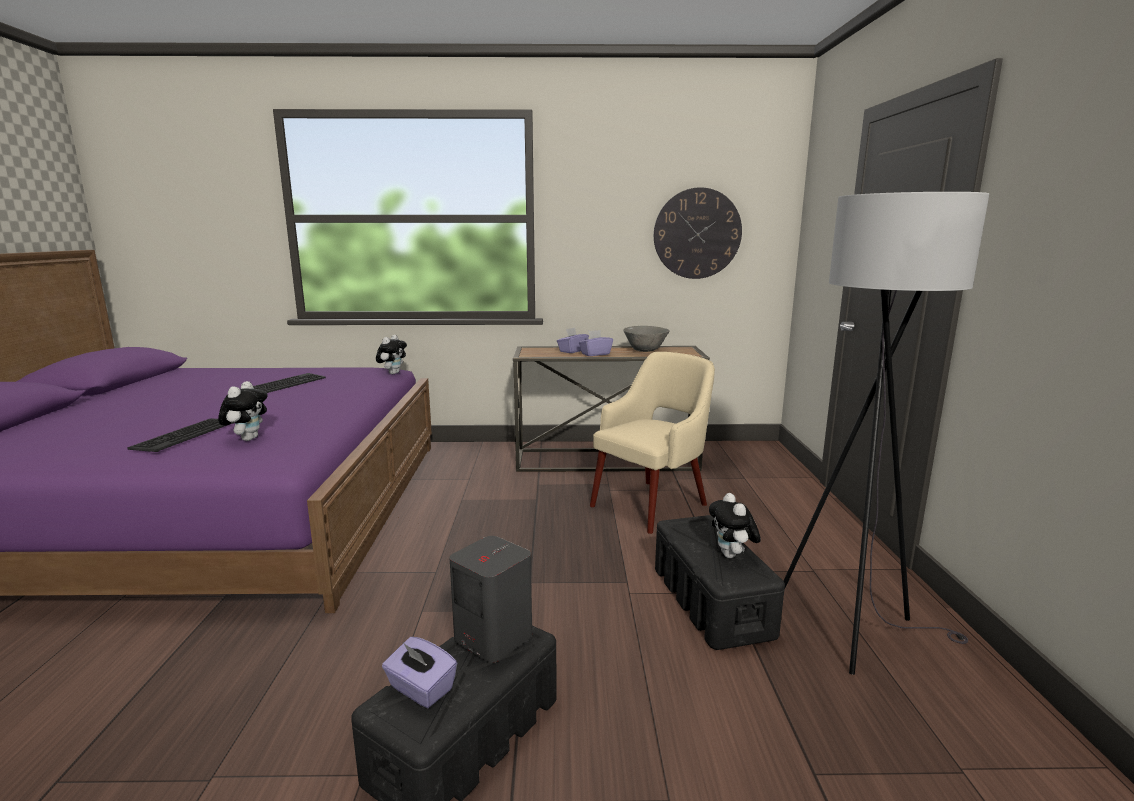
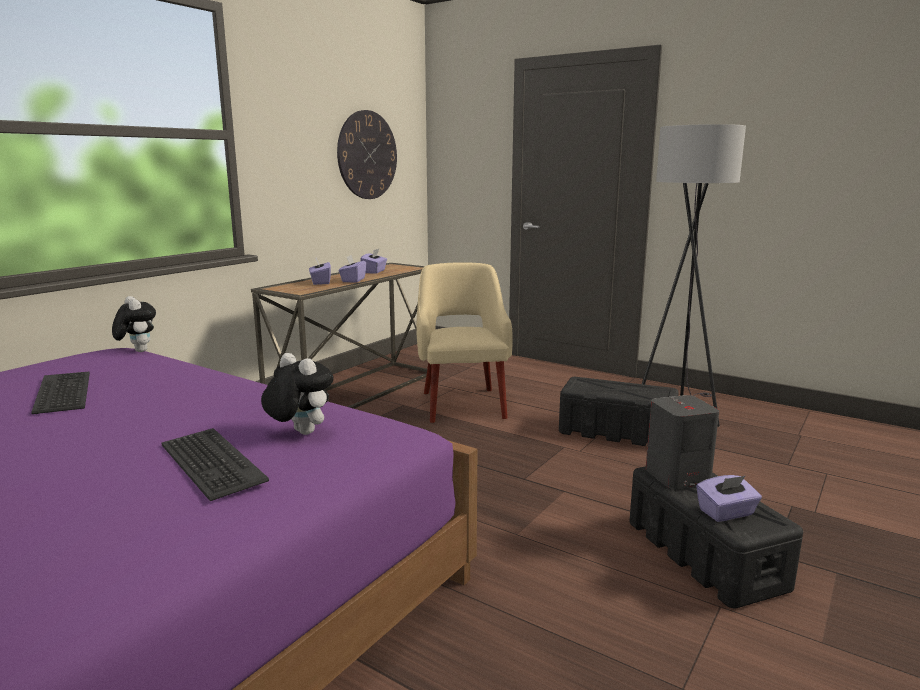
camera: 55 degrees left, 0 degrees up
grey bowl [623,326,670,352] -> purple tissue box [360,249,387,274]
plush toy [709,493,761,558] -> none

